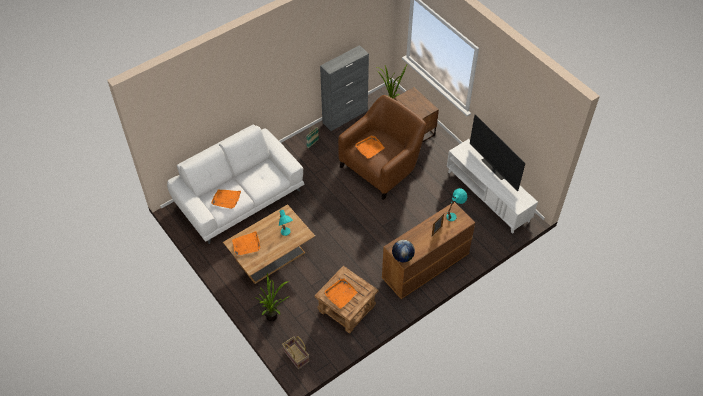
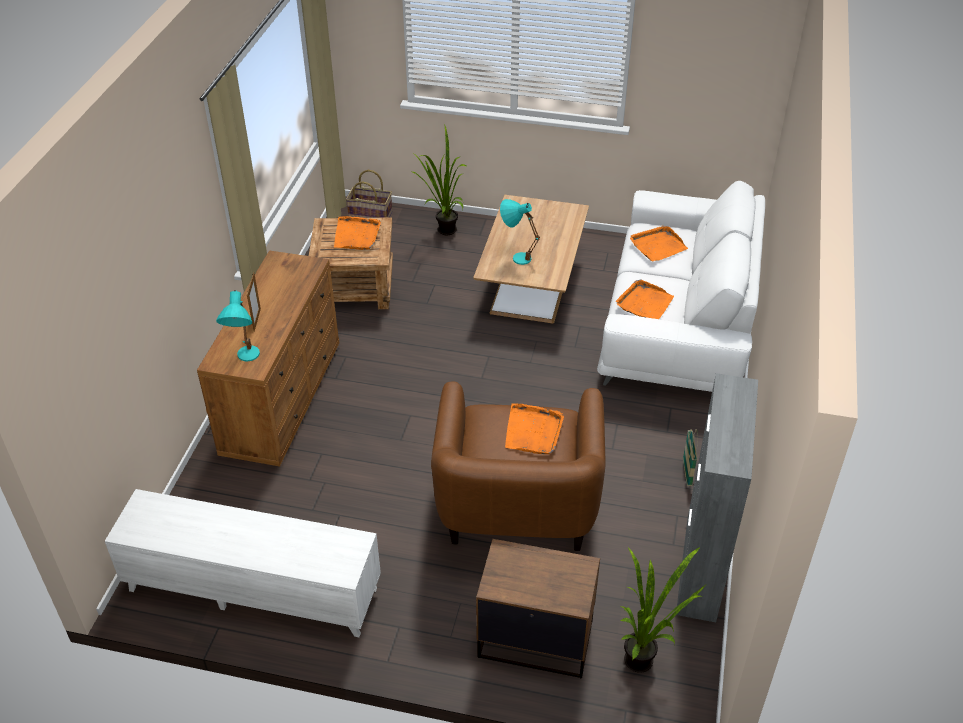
camera: 140 degrees right, 10 degrees down
orange tray [232,231,260,255] -> orange tray moved to [616,280,674,319]
globe [392,240,415,262] -> none
television [470,114,525,191] -> none

